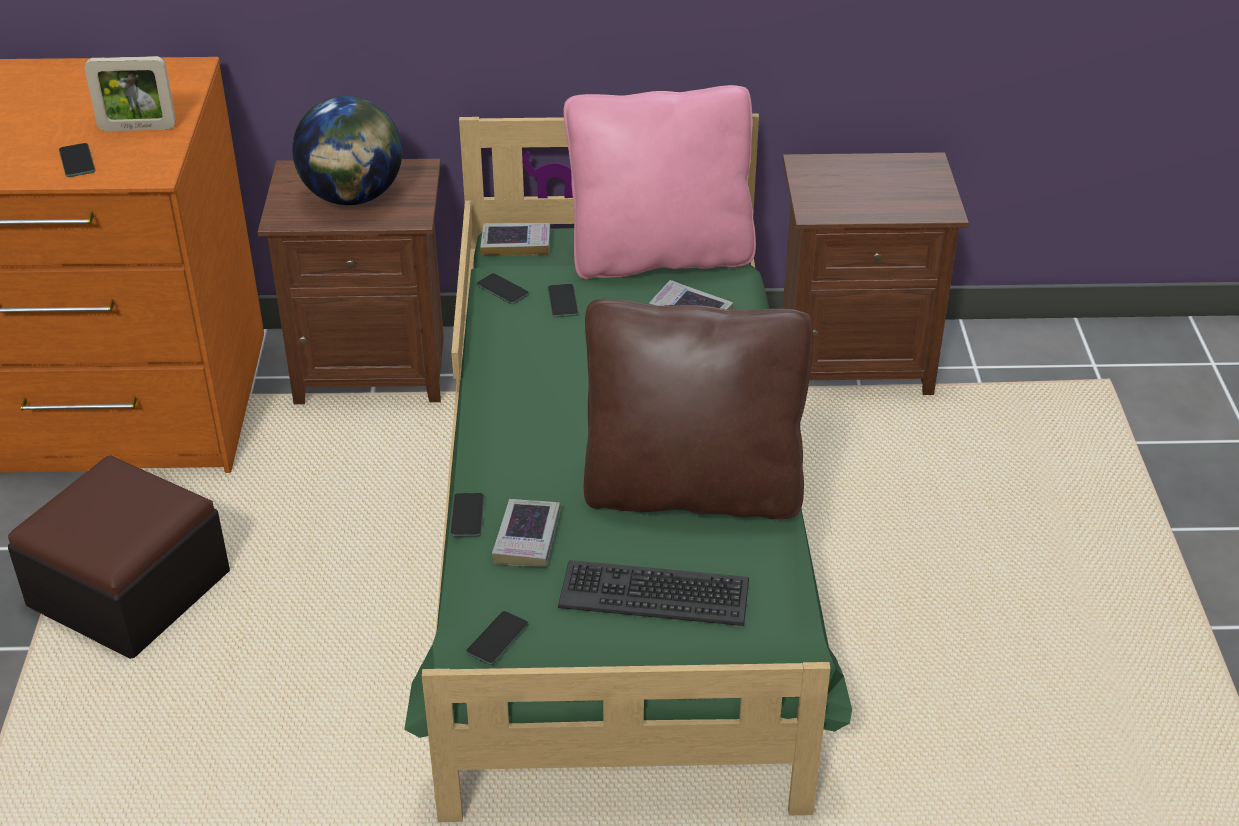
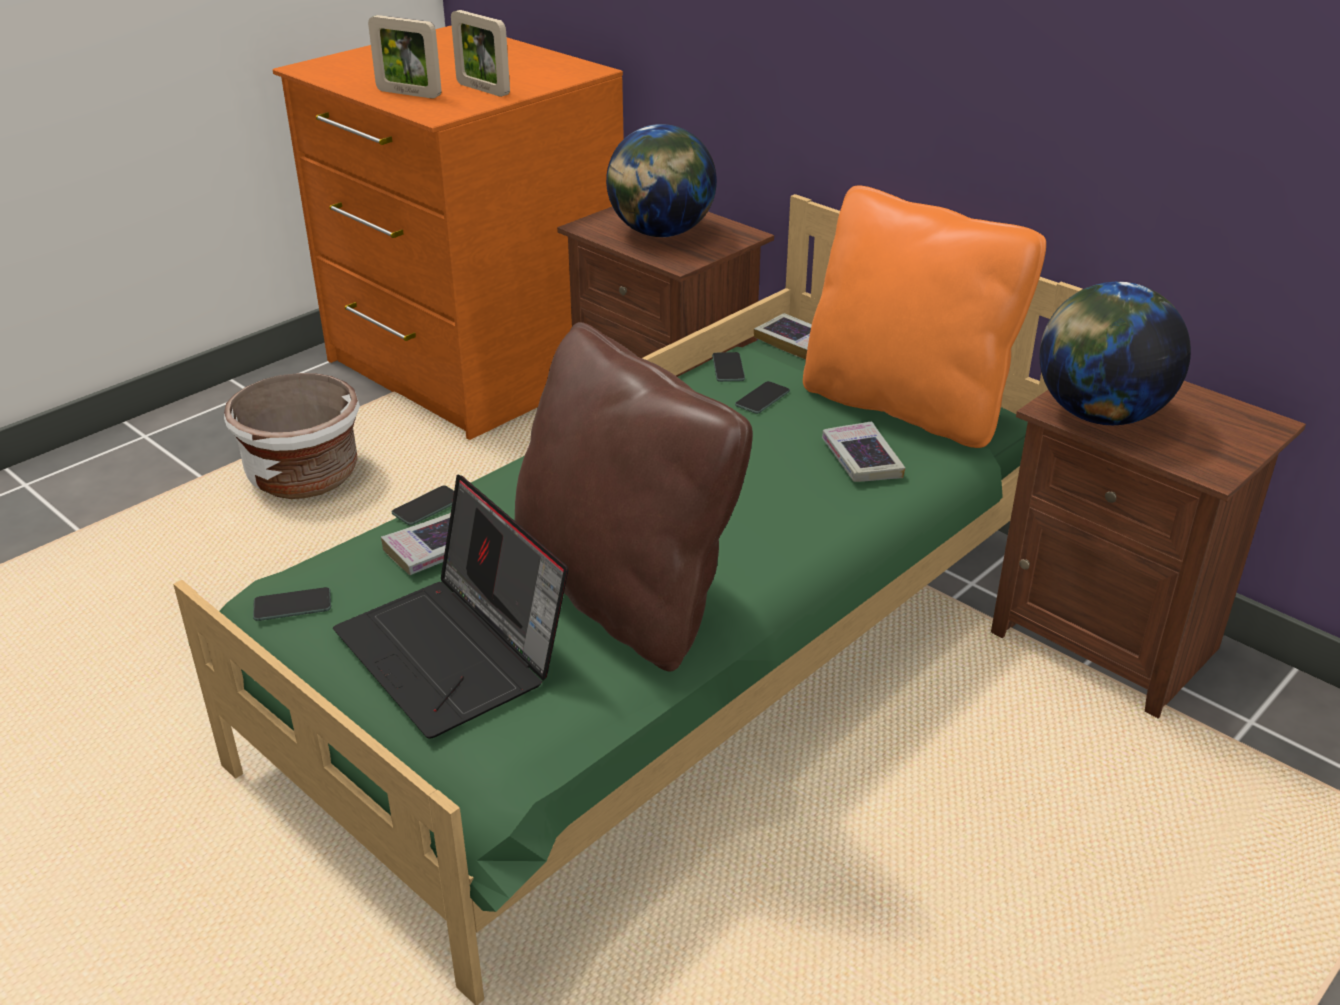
camera: 45 degrees right, 5 degrees down
ottoman [8,456,230,659] -> white planter [224,373,360,499]
phone [59,143,95,177] -> picture frame [368,15,442,99]
keyboard [558,560,749,626] -> laptop [333,475,568,739]
pink pillow [563,85,756,279] -> orange pillow [803,185,1046,448]
none -> globe [1039,282,1191,425]

